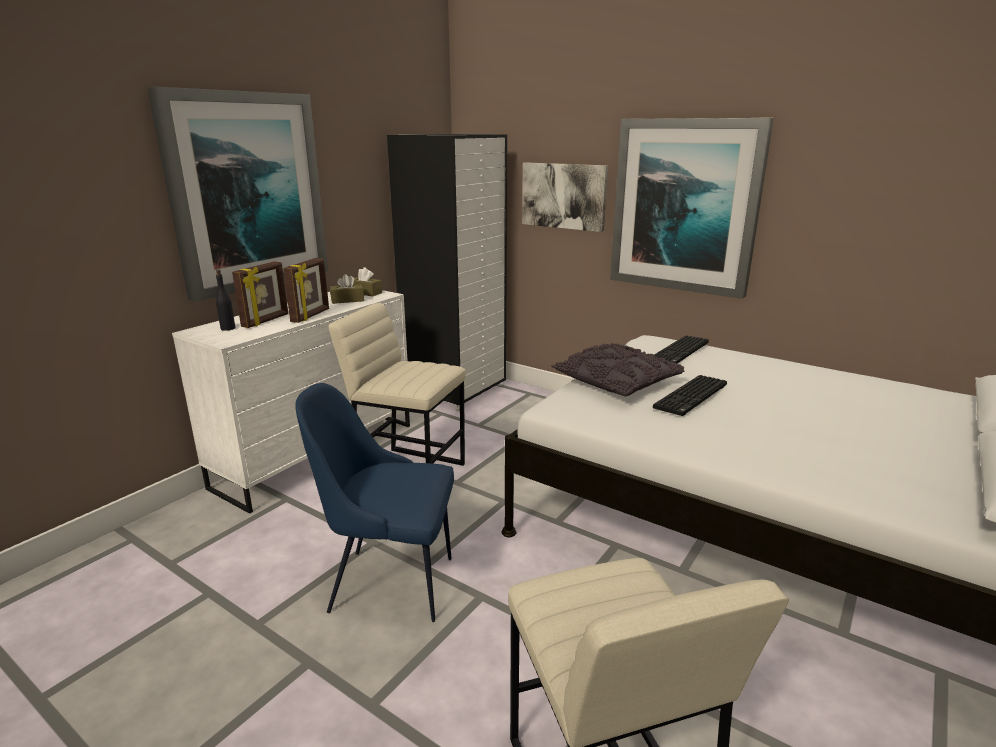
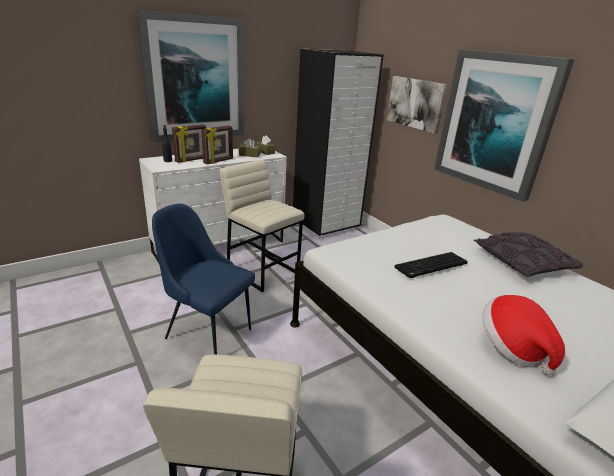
camera: 20 degrees right, 5 degrees up
black pillow [551,343,684,396] -> black pillow moved to [474,232,583,277]
keyboard [654,335,709,363] -> none
none -> hat [482,295,565,375]

